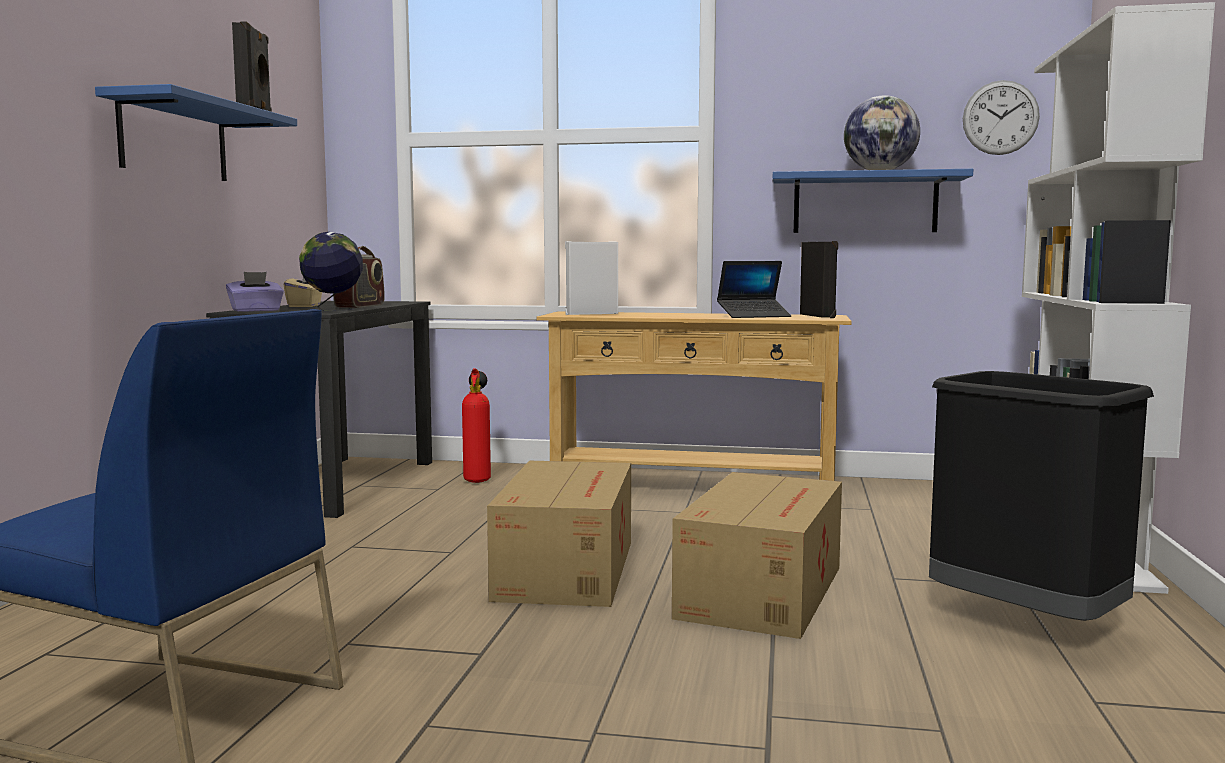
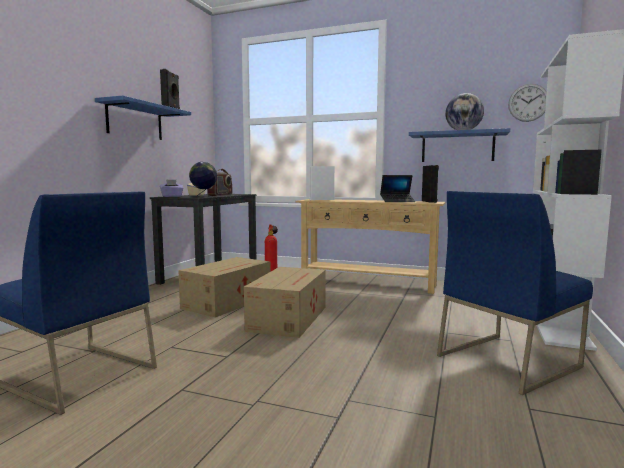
camera: 10 degrees right, 0 degrees up
cardboard box [672,472,842,639] -> cardboard box moved to [178,257,271,317]
black trash can [929,371,1154,621] -> blue chair [437,191,593,395]

